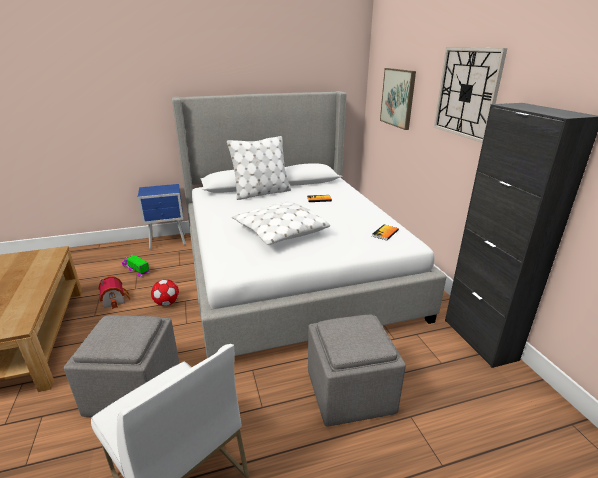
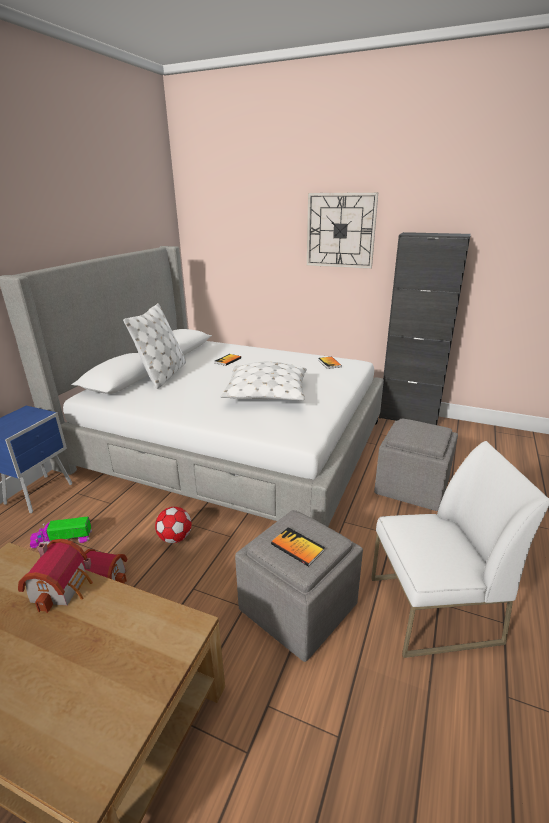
camera: 50 degrees left, 0 degrees up
picture [380,68,416,130] -> none
none -> toy house [18,539,93,613]
none -> book [271,527,325,567]

